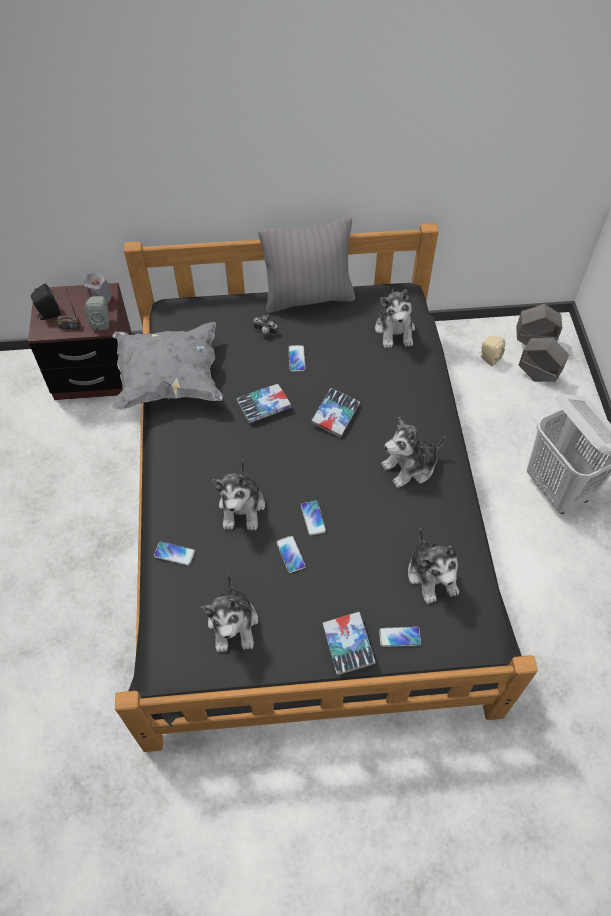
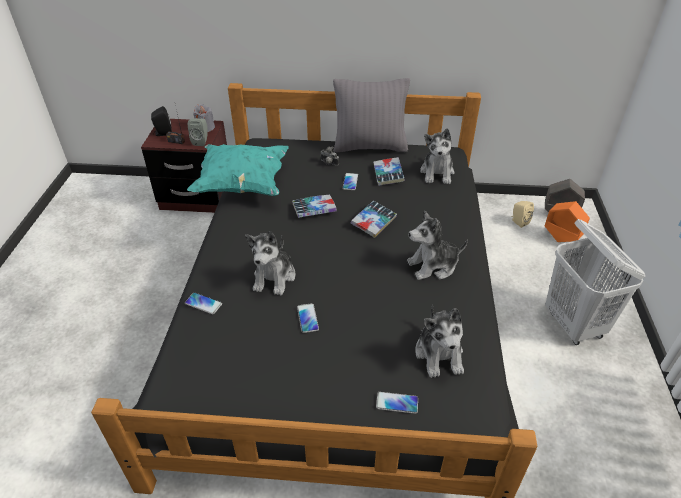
camera: 10 degrees right, 15 degrees down
grey pillow [112,322,223,410] -> turquoise pillow [187,144,289,196]
plush toy [201,573,258,653] -> none
phone [301,500,326,536] -> none
book [323,612,376,675] -> book moved to [373,157,405,186]
grey planter [519,337,569,382] -> orange planter [545,201,590,242]

